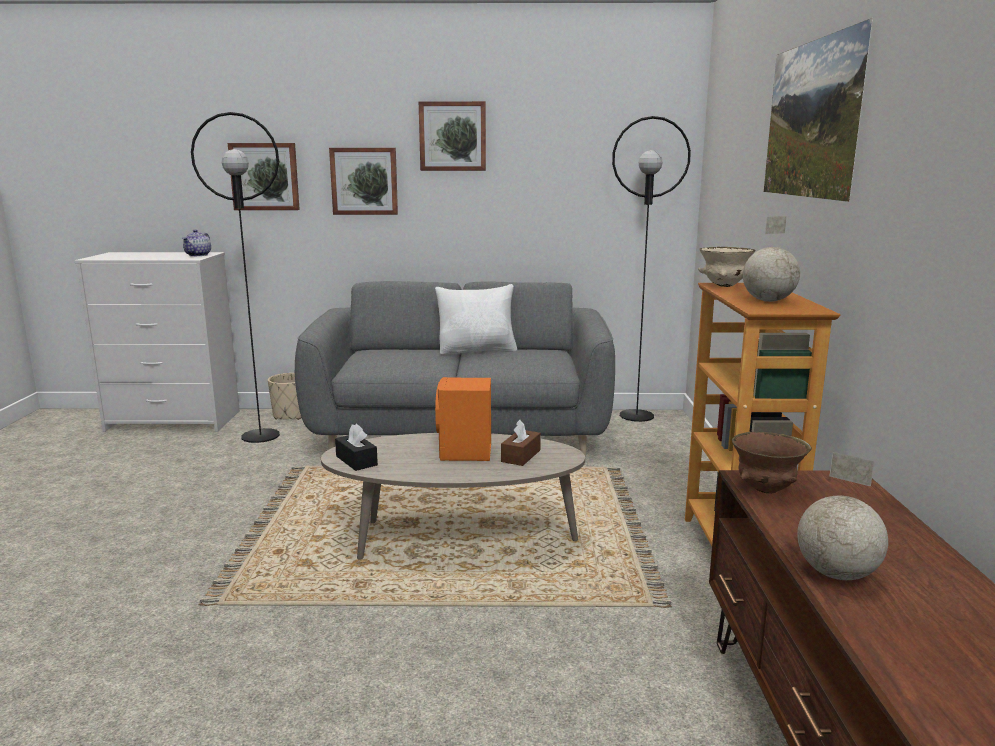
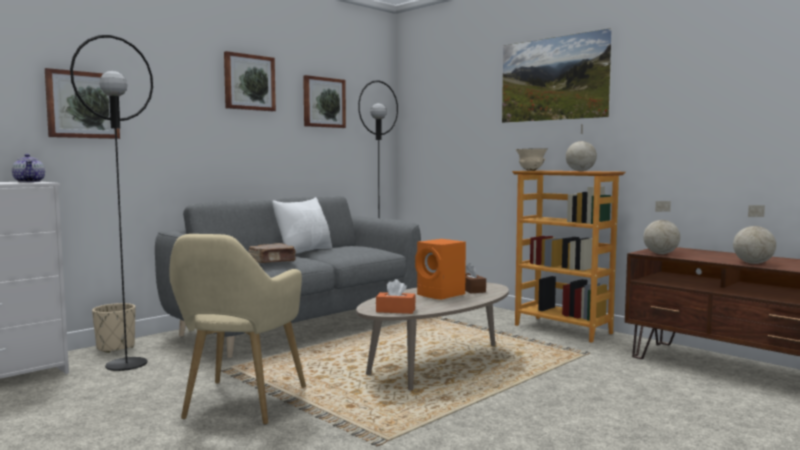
camera: 45 degrees left, 10 degrees down
picture [329,148,398,215] -> picture moved to [303,75,346,128]
black tissue box [335,424,378,471] -> orange tissue box [376,279,416,314]
brown bowl [732,432,812,494] -> globe [643,201,680,254]
none -> beige armchair [170,234,306,425]
none -> brown book [248,243,296,263]

